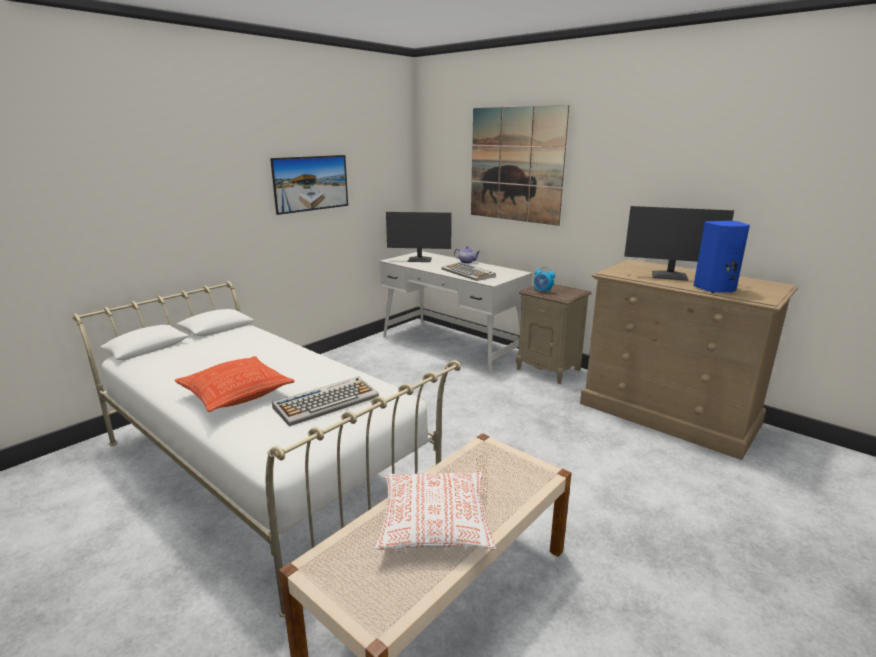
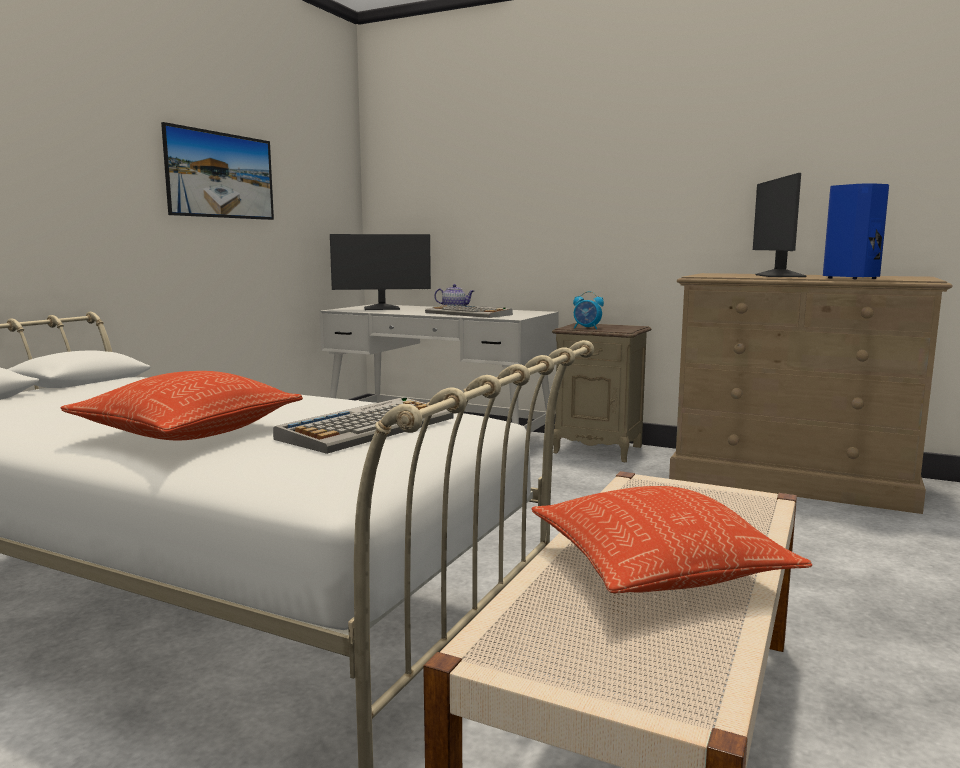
camera: 15 degrees left, 10 degrees down
white pillow [374,472,496,550] -> orange pillow [532,486,812,593]
picture [471,105,569,226] -> none
monitor [624,206,734,281] -> monitor turned 90 degrees clockwise [753,173,807,277]

